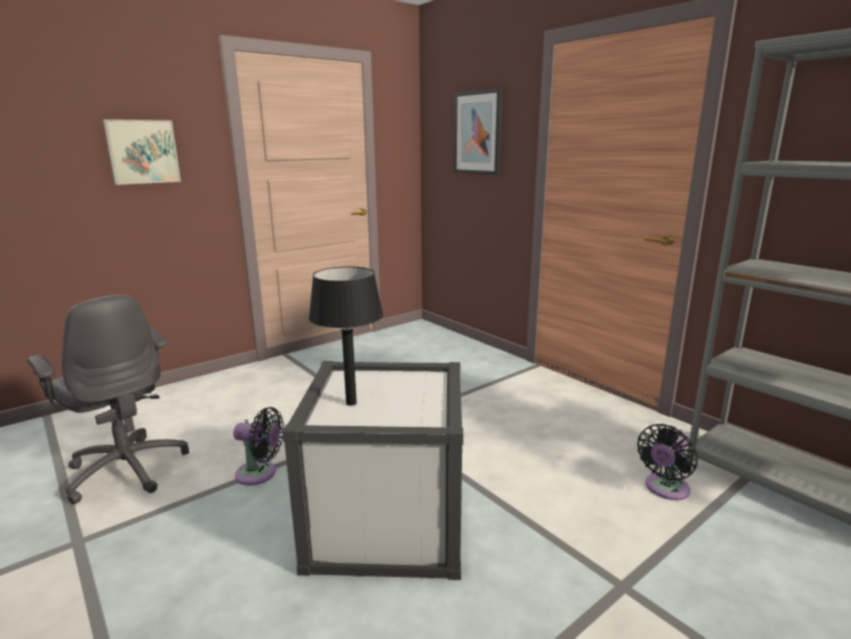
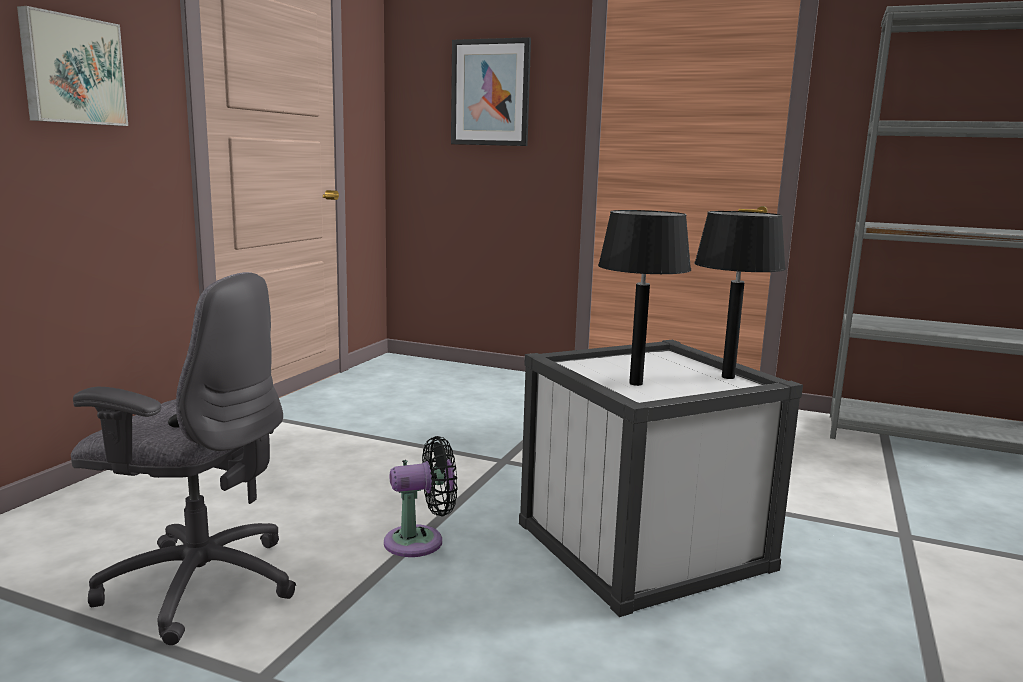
camera: 30 degrees left, 5 degrees down
black fan [637,424,698,500] -> none
none -> black table lamp [694,211,786,379]

